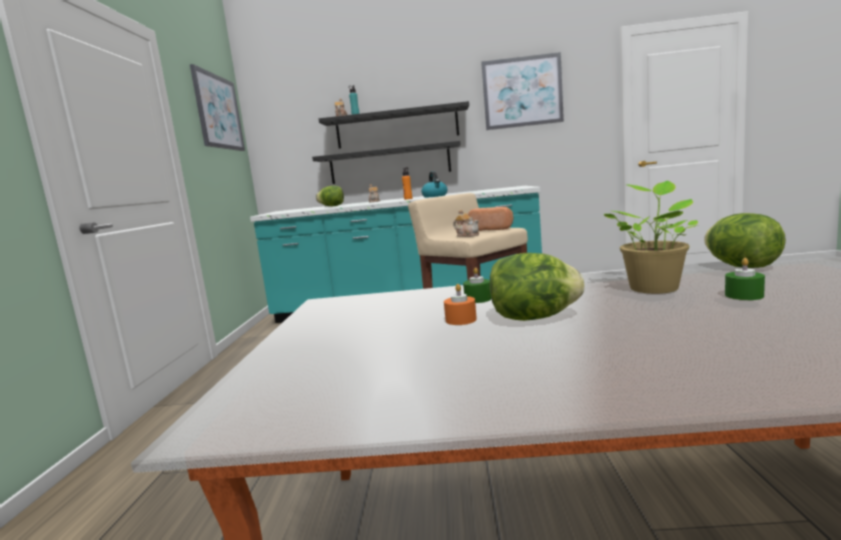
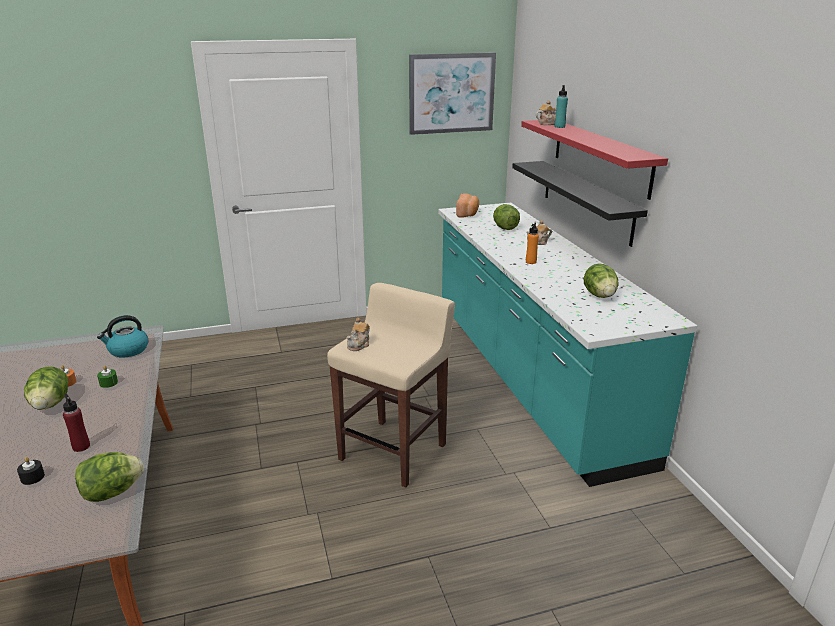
camera: 70 degrees right, 15 degrees up
black shelf [319,101,469,149] -> red shelf [521,120,668,200]
kettle [421,171,447,198] -> kettle moved to [97,315,148,358]
bread [468,207,513,231] -> bread moved to [456,193,479,218]
picture [481,52,564,130] -> none
potted plant [604,181,698,294] -> red bottle [63,394,90,452]
green candle [725,258,765,300] -> black candle [17,457,45,485]
none -> lettuce [583,263,619,298]

